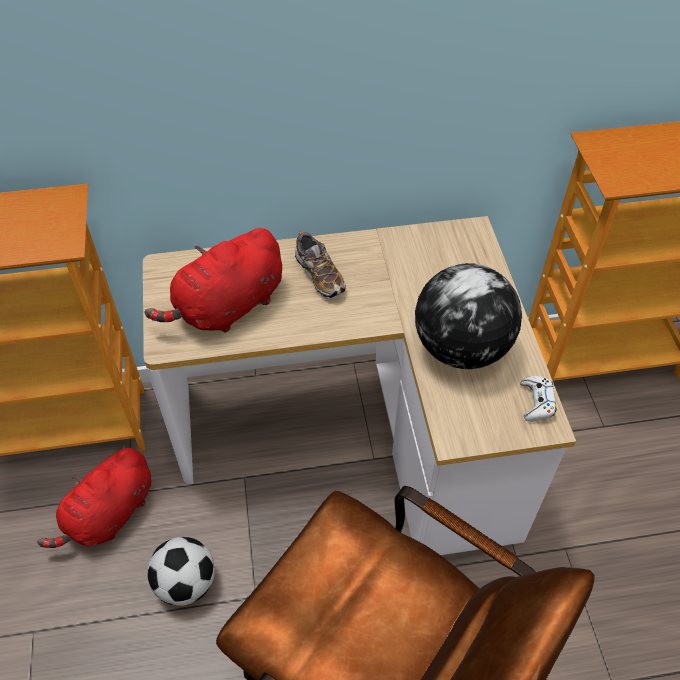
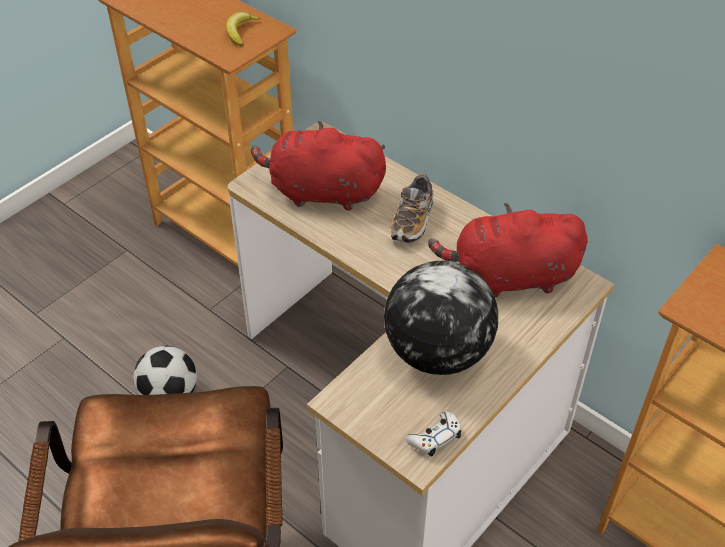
camera: 50 degrees right, 5 degrees down
red plush toy [37,445,151,548] -> red plush toy moved to [428,203,588,298]
none -> banana [226,12,261,46]

